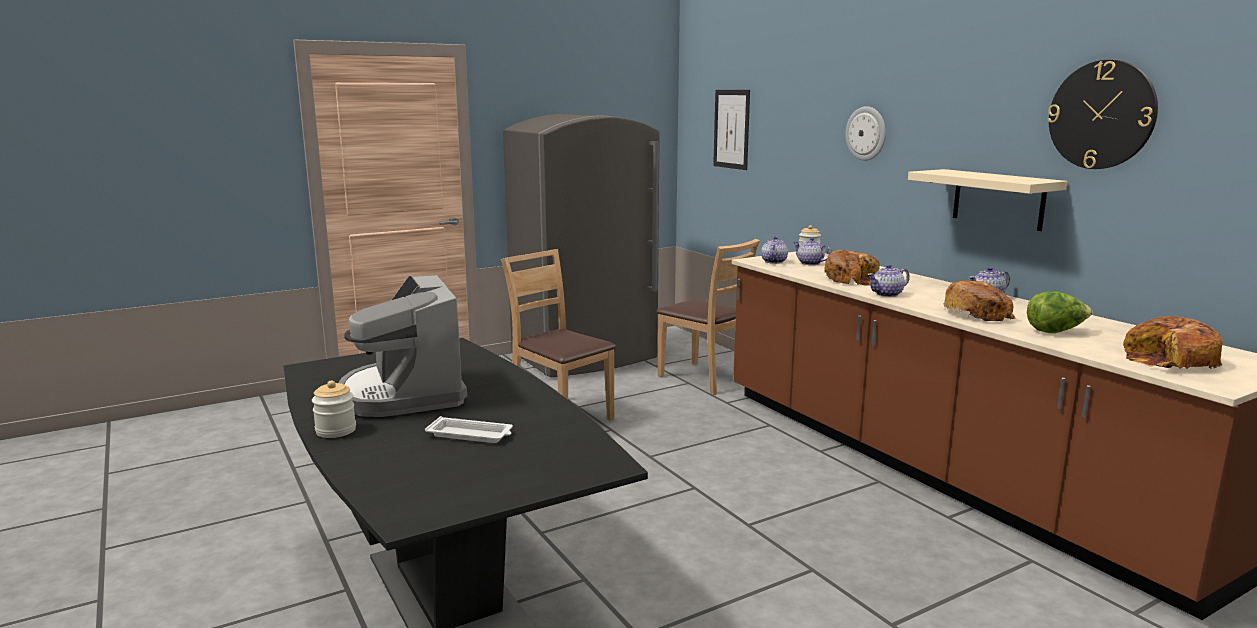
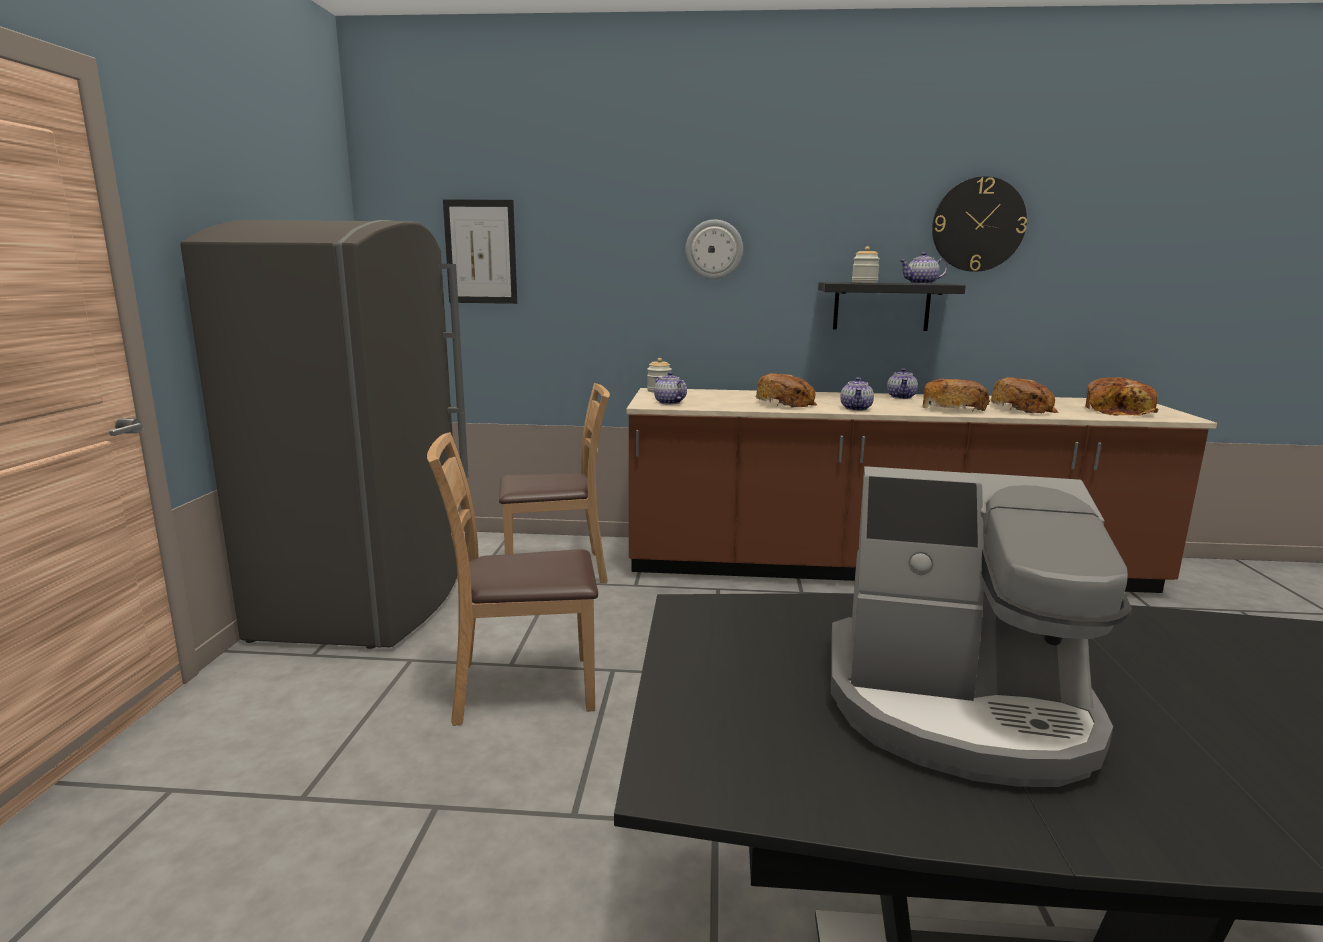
camera: 55 degrees left, 0 degrees up
jar [312,380,356,438] -> jar moved to [852,246,880,283]
white tray [425,416,513,443] -> none
teapot [793,238,831,265] -> teapot moved to [899,252,948,284]
beige shelf [908,169,1067,231] -> black shelf [818,282,966,331]
lettuce [1027,291,1093,333] -> bread [991,377,1058,413]

